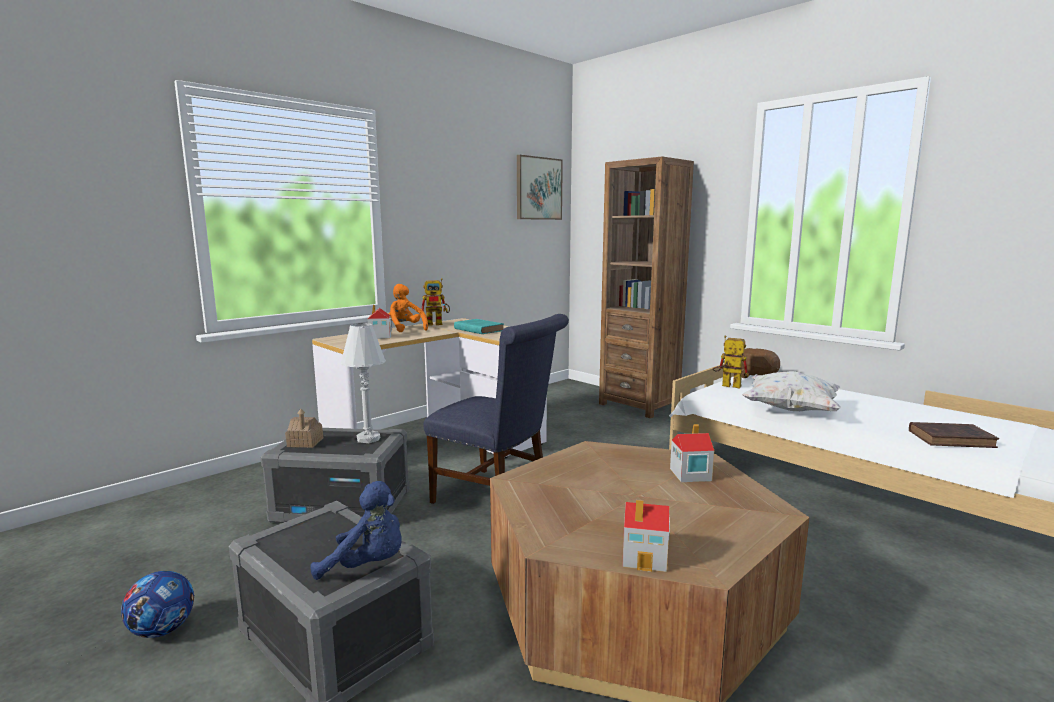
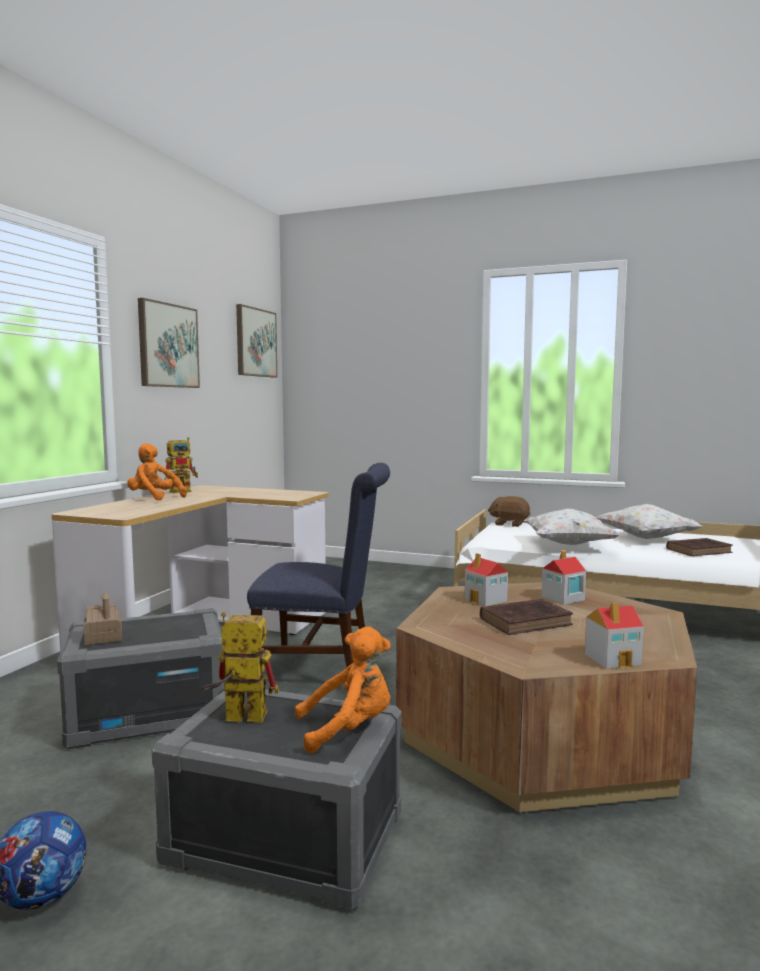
camera: 25 degrees left, 5 degrees down
blue plush toy [311,481,402,580] -> orange plush toy [295,627,391,753]
white table lamp [341,323,386,443] -> none
toy house [368,304,392,339] -> toy house moved to [465,553,508,606]
turquoise book [454,319,504,334] -> none
brown bookcase [599,156,694,418] -> none
toy robot [712,335,749,389] -> toy robot moved to [201,612,279,723]
none -> picture [138,298,200,388]
none -> brown book [480,599,573,635]
none -> white pillow [595,504,703,539]

